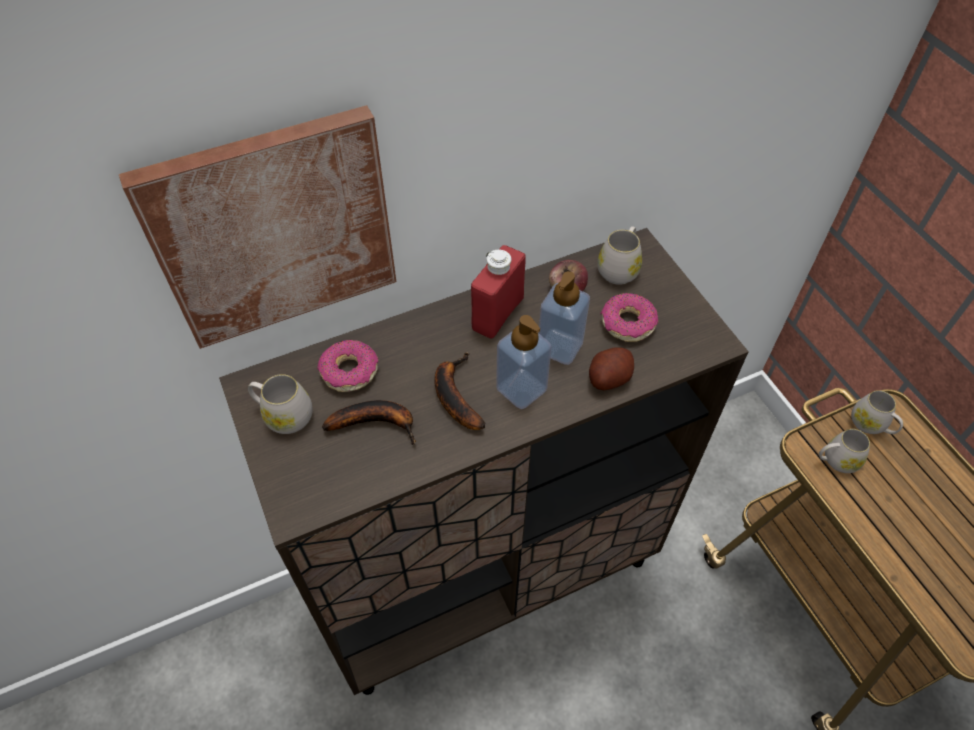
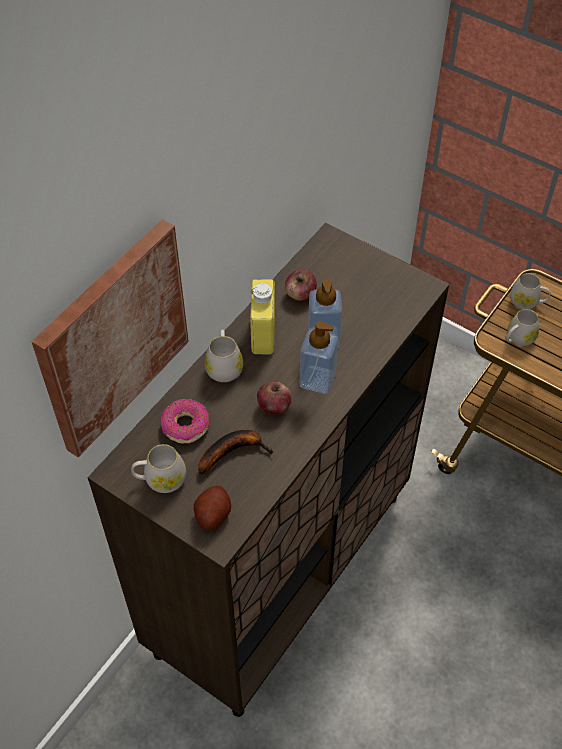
camera: 30 degrees left, 0 degrees up
banana [434,352,486,430] -> apple [257,382,291,414]
red bottle [471,245,526,339] -> yellow bottle [250,279,275,354]
potato [589,347,634,390] -> potato moved to [194,486,231,530]
white mug [597,226,642,285] -> white mug moved to [205,330,243,382]
donut [601,293,658,342] -> none

